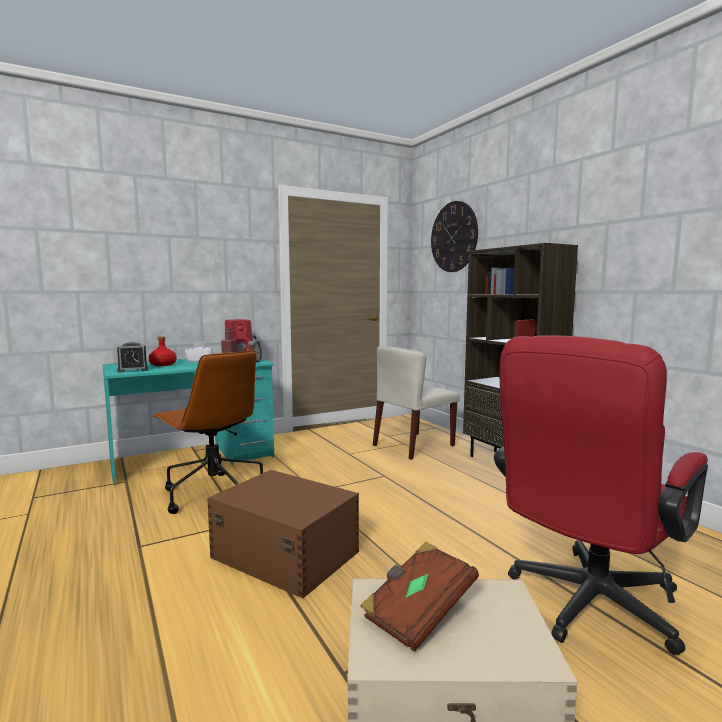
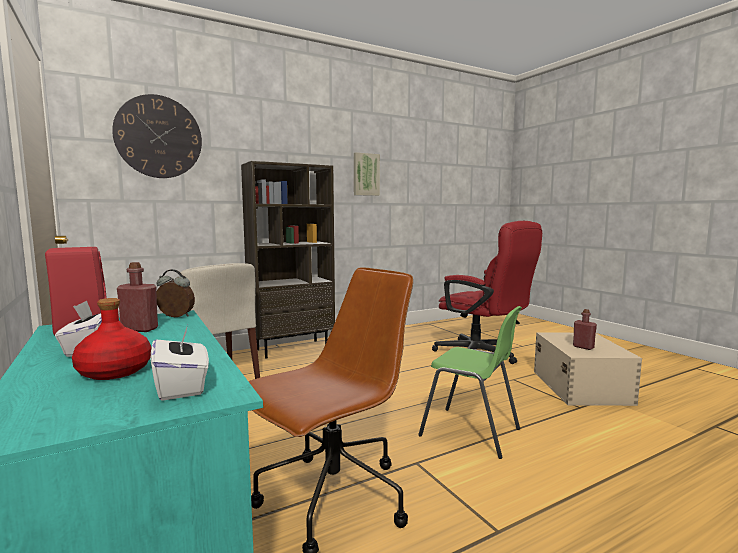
camera: 90 degrees left, 0 degrees up
alarm clock [117,342,148,372] -> white tissue box [151,325,209,401]
brown storage box [207,470,359,598] -> green chair [418,306,522,459]
brown book [360,541,479,652] -> red bottle [573,309,597,350]
none -> picture [354,152,380,196]

